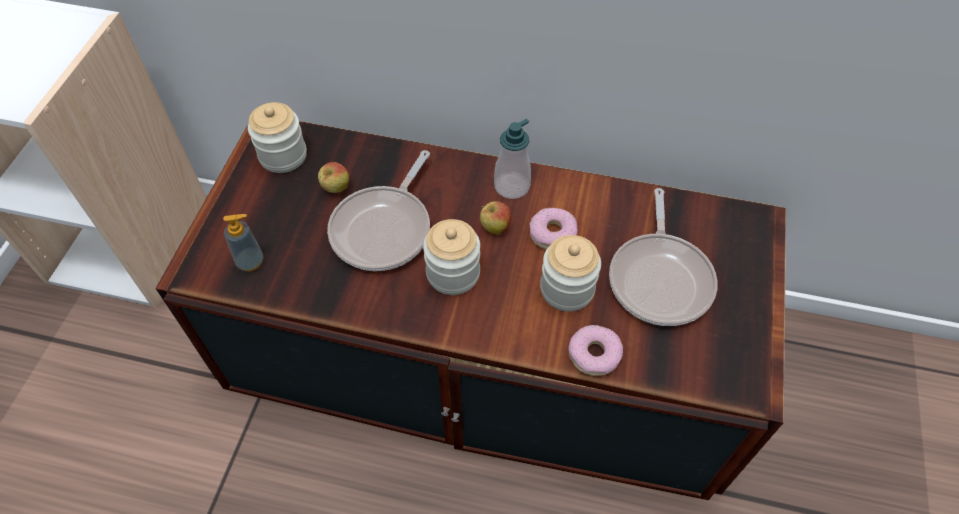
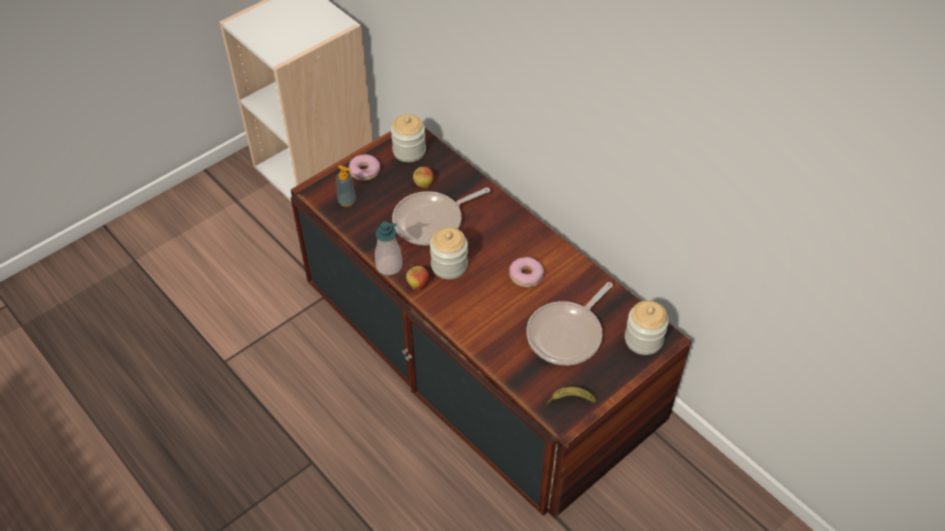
camera: 35 degrees right, 5 degrees down
apple [480,202,511,235] -> apple moved to [406,265,429,290]
soap dispenser [494,119,531,199] -> soap dispenser moved to [375,221,403,275]
jar [540,235,601,312] -> jar moved to [625,300,669,355]
donut [568,325,623,376] -> donut moved to [349,154,380,181]
none -> banana [546,386,597,407]

